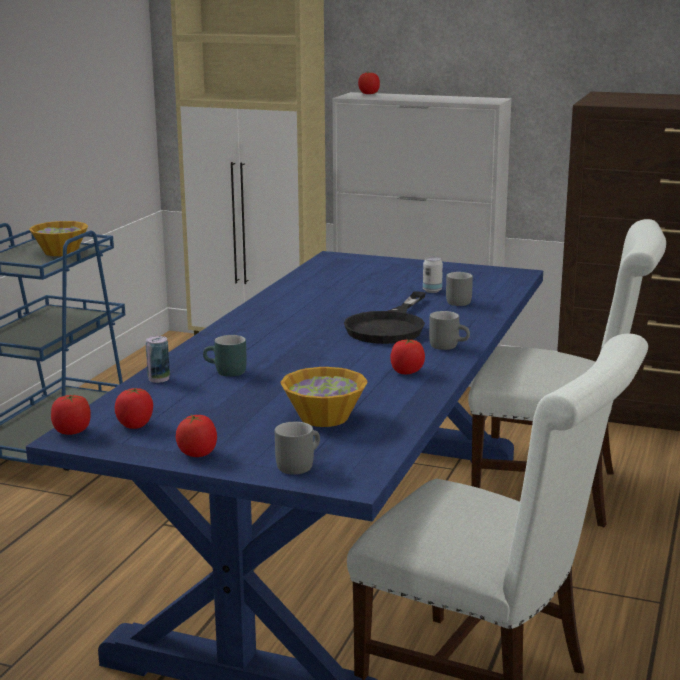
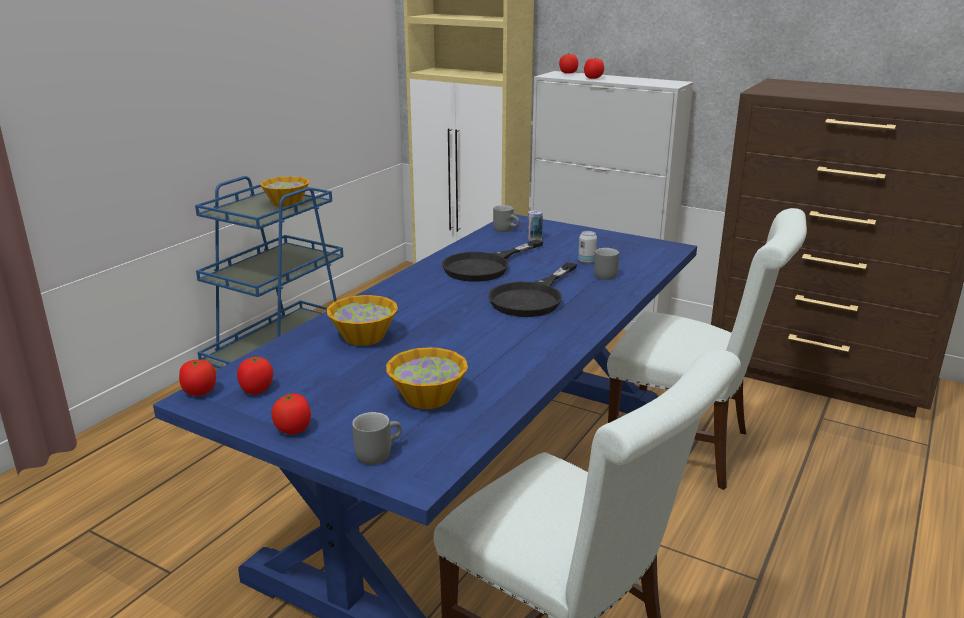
camera: 10 degrees right, 5 degrees up
can [146,336,170,383] -> can moved to [527,210,543,241]
turquoise mug [203,335,247,377] -> bowl [327,295,398,346]
tomato [390,339,425,374] -> tomato moved to [584,58,604,79]
grey mug [429,311,470,350] -> grey mug moved to [493,205,519,232]
none -> black frying pan [442,240,543,282]

